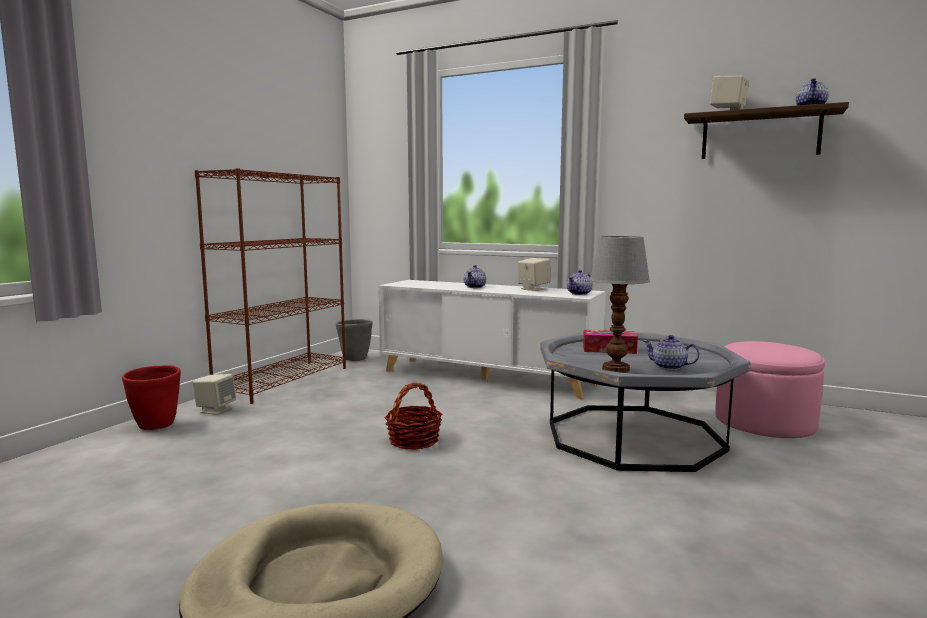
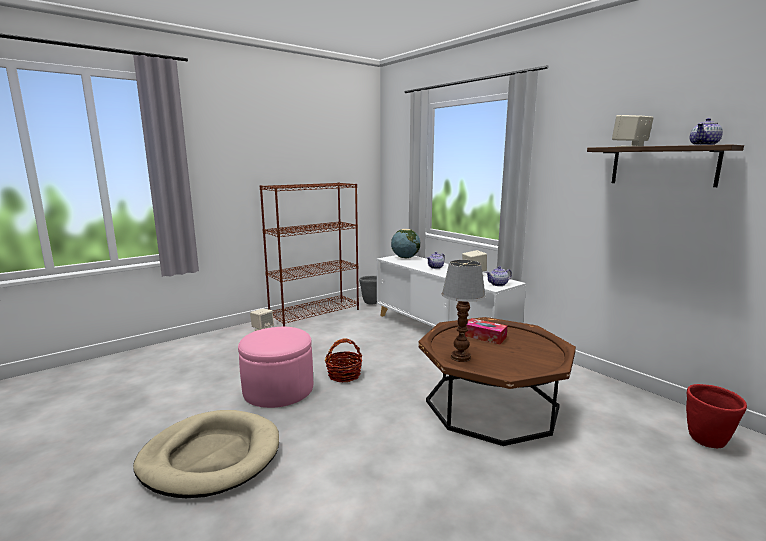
camera: 25 degrees right, 5 degrees up
red planter [122,365,181,430] -> red planter moved to [686,384,747,448]
grey coffee table [540,332,751,472] -> brown coffee table [418,317,576,446]
teapot [643,335,700,370] -> none
pink ottoman [715,341,825,438] -> pink ottoman moved to [238,327,313,408]
none -> globe [391,229,420,258]

